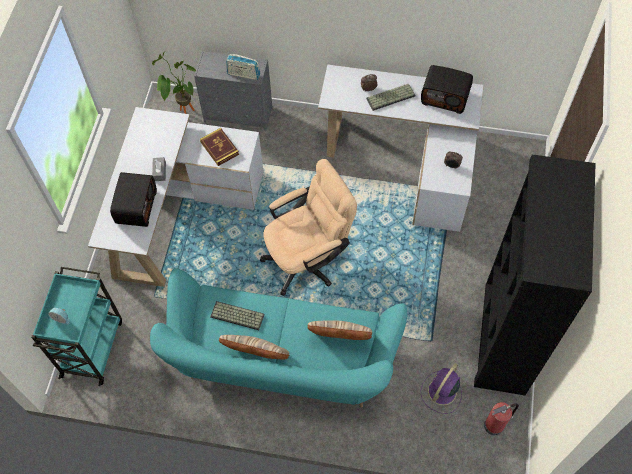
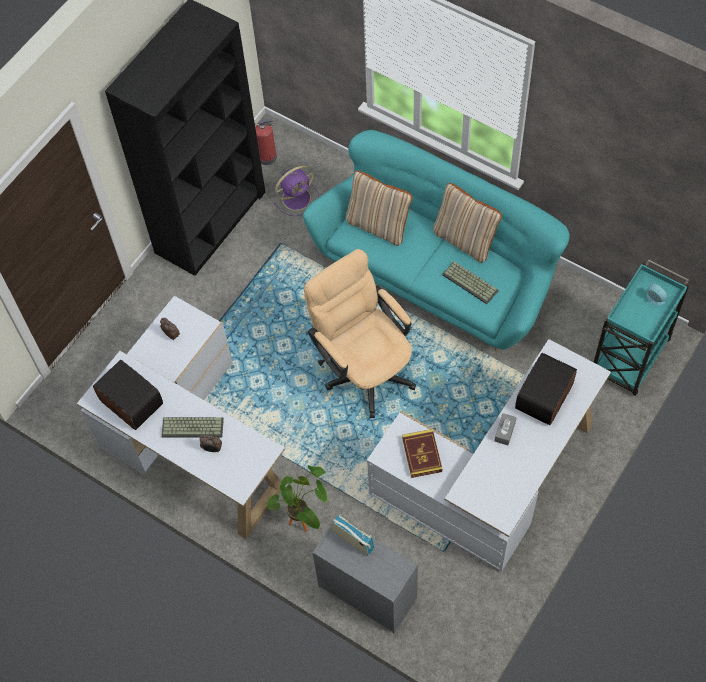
camera: 155 degrees left, 0 degrees up
potted plant [152,52,196,114] -> potted plant moved to [265,465,328,531]
beige office chair [260,159,357,296] -> beige office chair turned 60 degrees clockwise [304,249,416,418]

